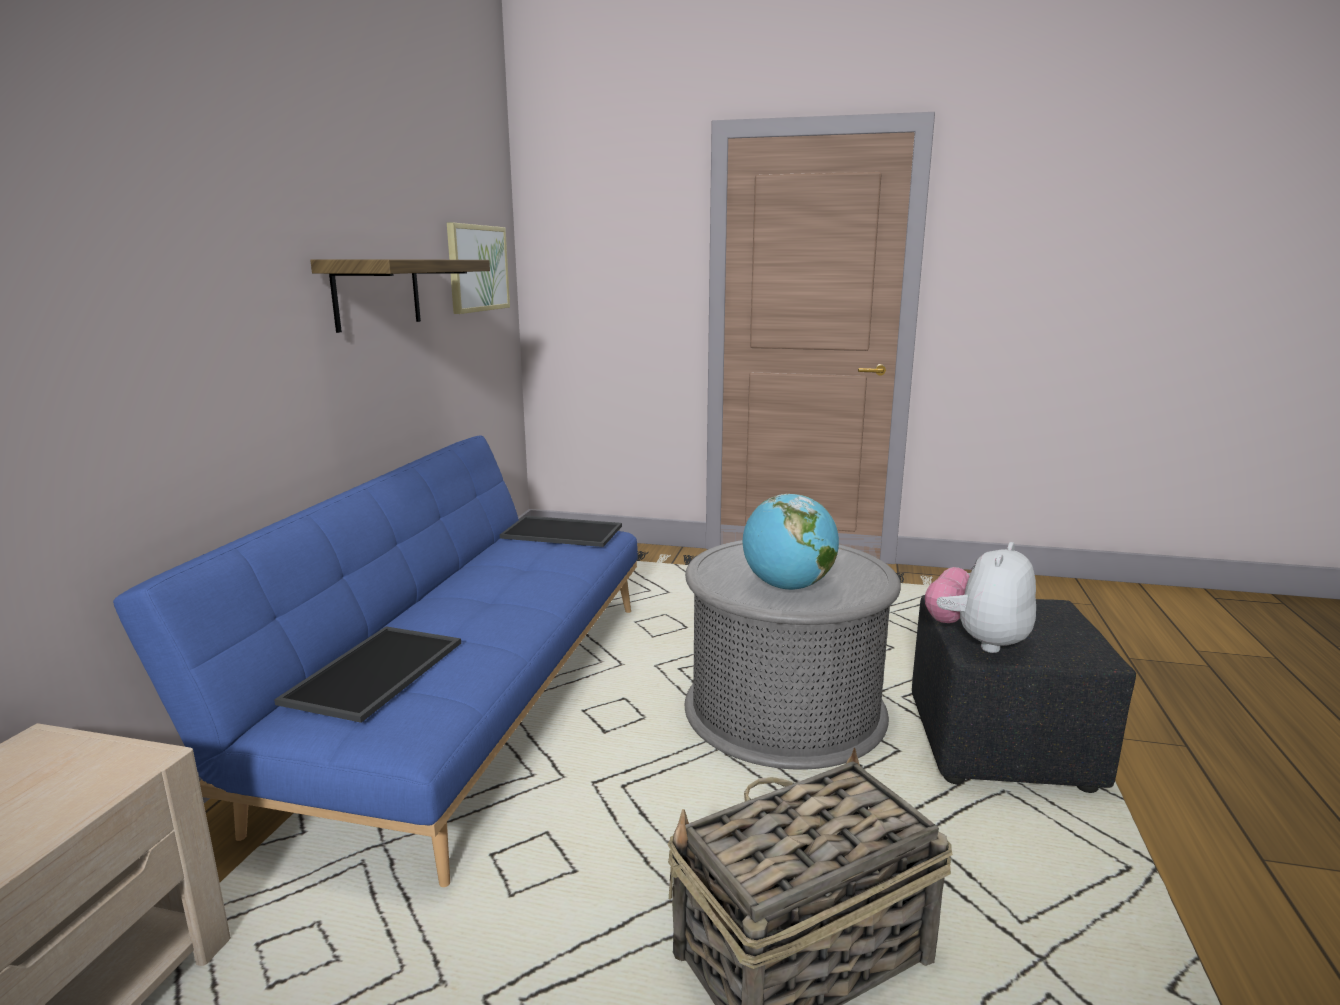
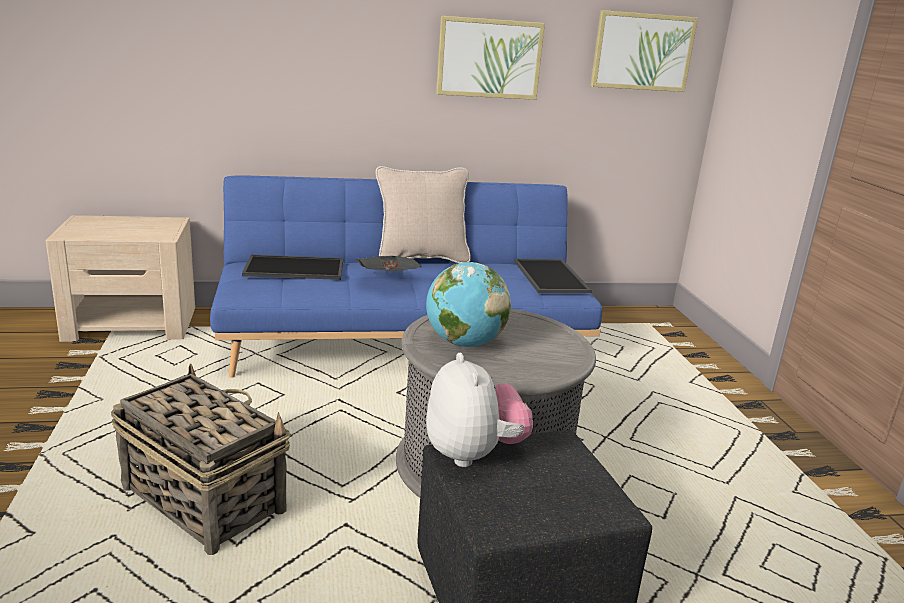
camera: 65 degrees right, 5 degrees up
shelf [310,259,490,333] -> picture [436,16,545,100]
plush toy [925,542,1036,653] -> plush toy turned 60 degrees clockwise [426,353,533,467]
none -> newspaper [355,256,422,271]
none -> beige pillow [376,166,471,263]

